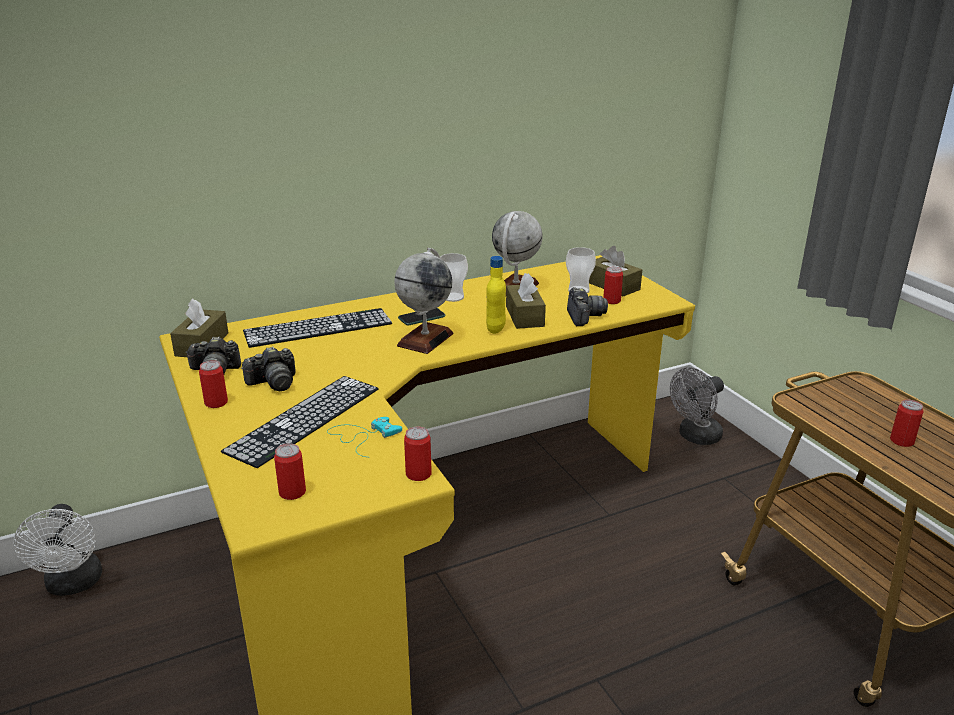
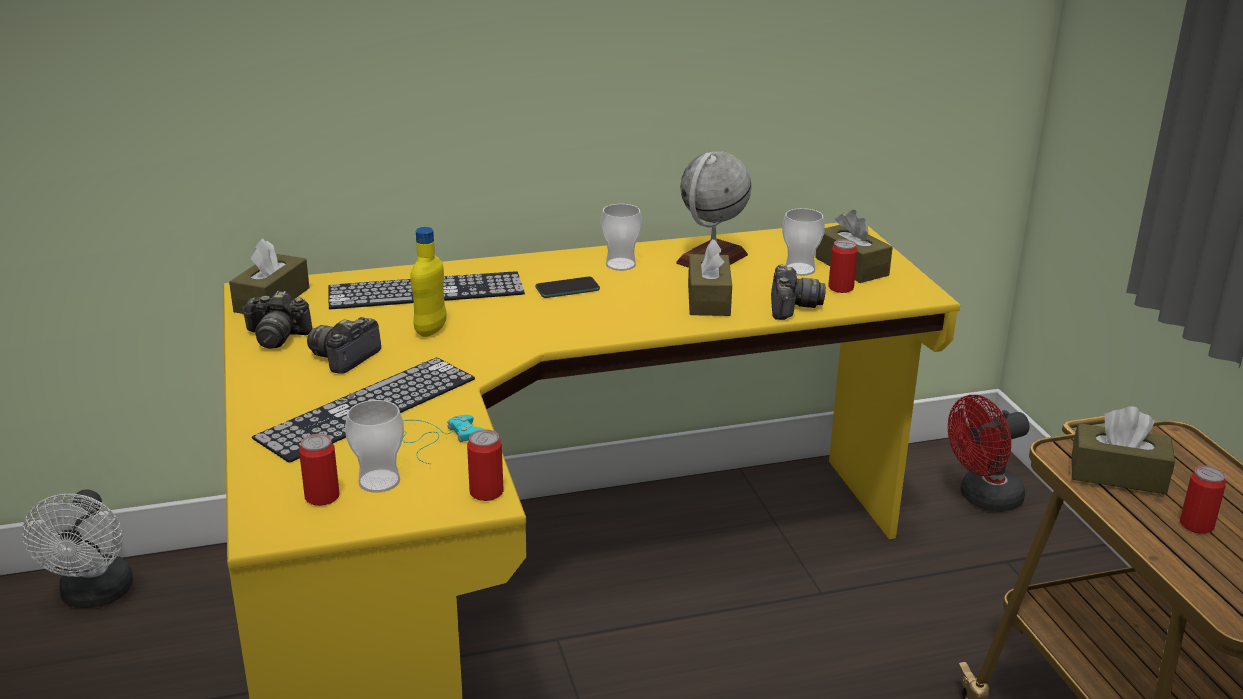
camera: 10 degrees right, 0 degrees up
can [199,360,228,408] -> none
camera [241,346,296,391] -> camera turned 135 degrees clockwise [307,317,381,374]
globe [394,248,454,354] -> none
yellow bottle [486,256,506,334] -> yellow bottle moved to [410,227,447,337]
grey fan [670,367,724,445] -> red fan [948,395,1030,512]
none -> cup [345,400,404,493]
none -> brown tissue box [1071,406,1175,494]

